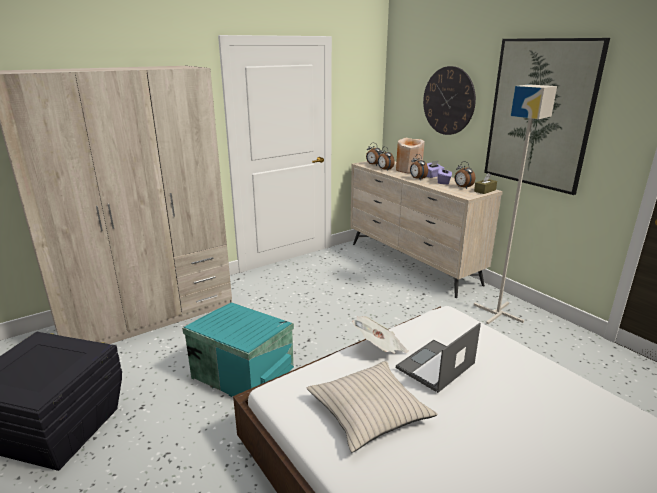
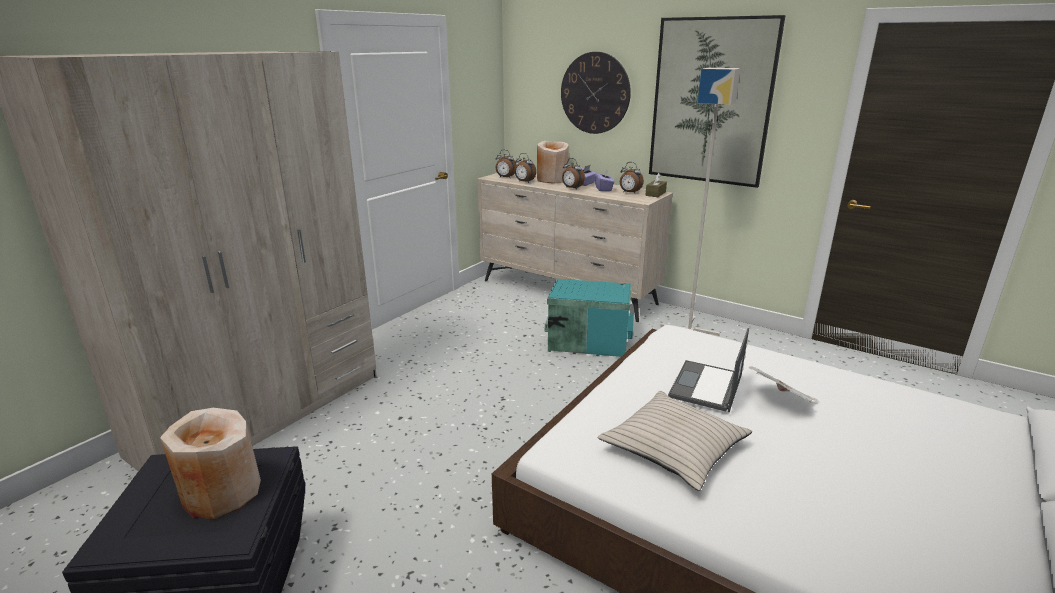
camera: 20 degrees left, 0 degrees up
turquoise storage box [182,302,294,397] -> turquoise storage box moved to [545,279,634,357]
newspaper [352,316,409,353] -> newspaper moved to [748,366,818,404]
none -> beige vase [160,408,261,519]

